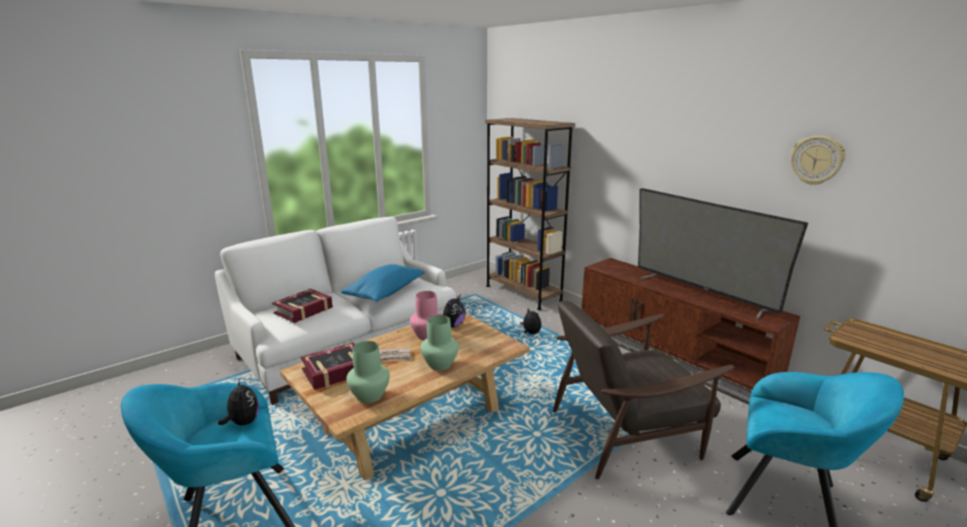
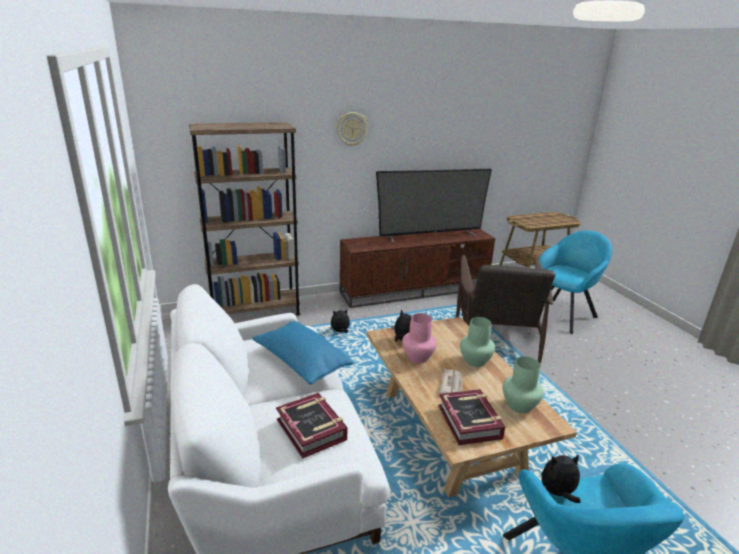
camera: 70 degrees left, 5 degrees up
wall clock [790,136,846,185] -> wall clock moved to [336,112,368,147]

